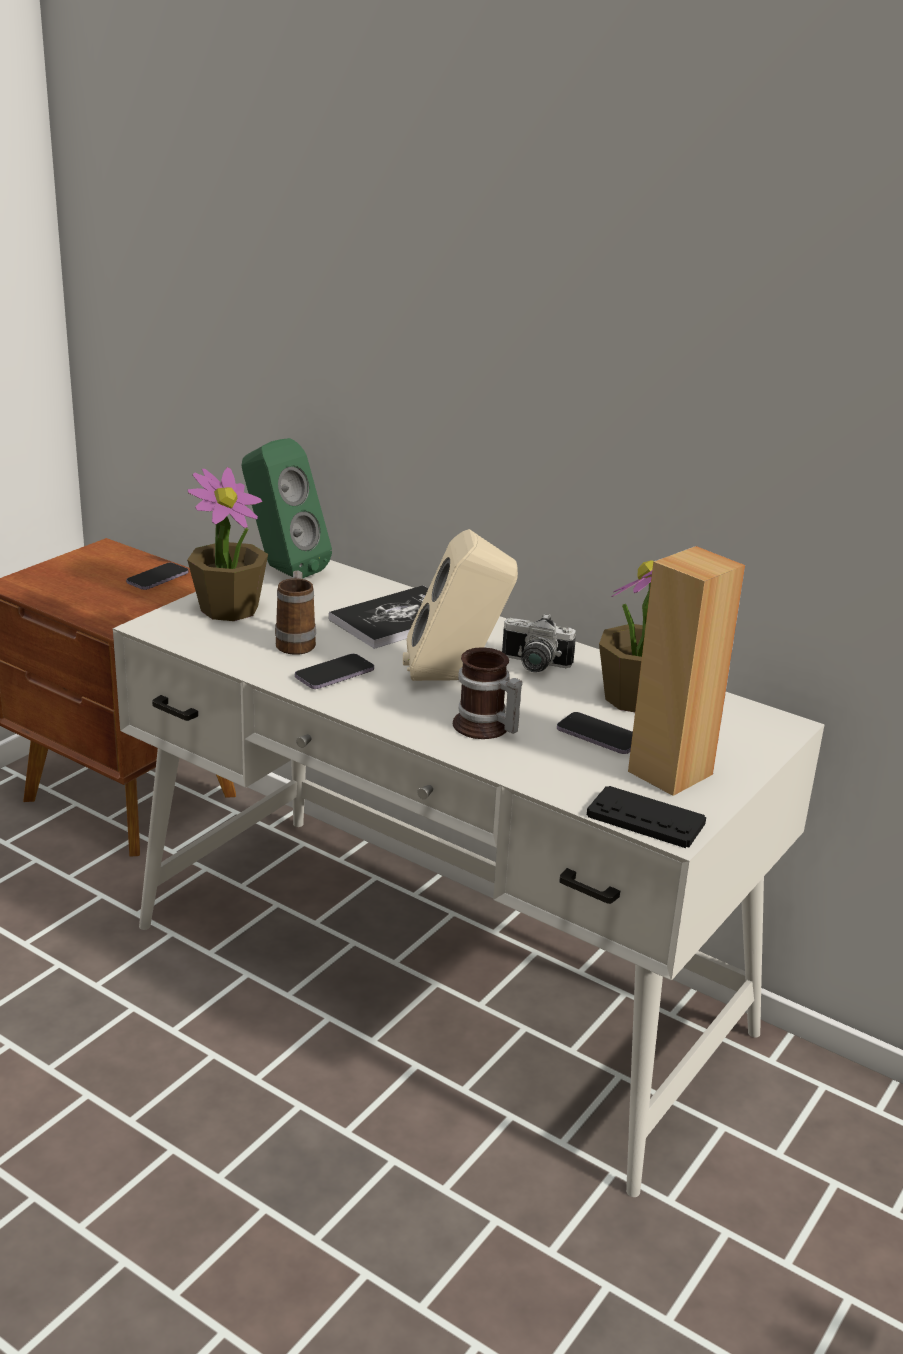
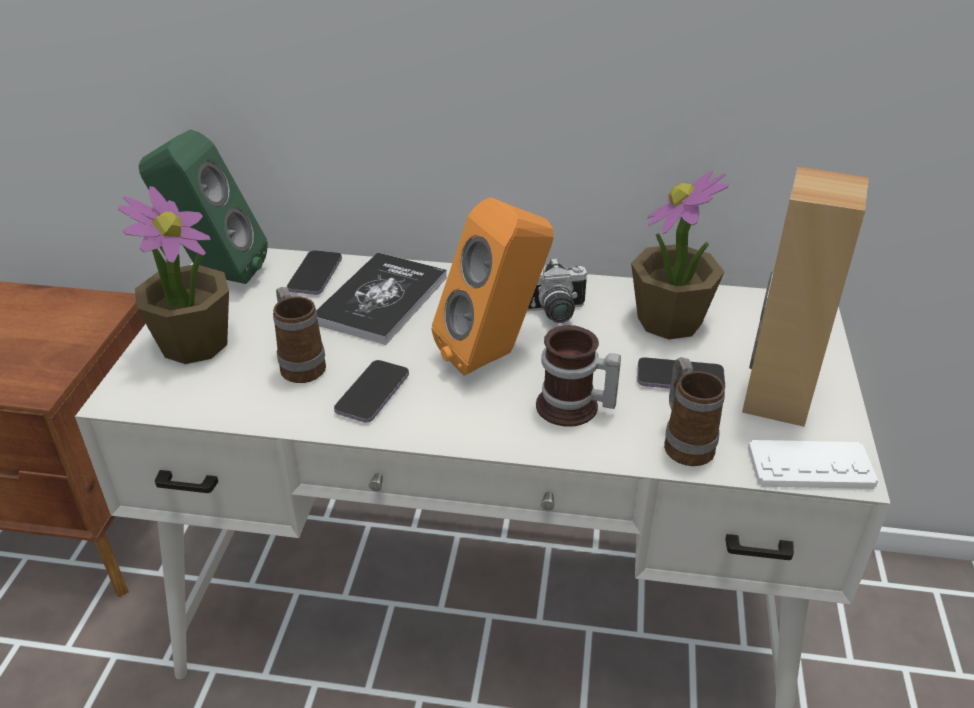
camera: 25 degrees left, 10 degrees up
phone [126,563,188,590] -> phone moved to [287,250,342,295]
beige speaker [403,529,518,681] -> orange speaker [432,197,554,376]
black game controller [587,786,706,848] -> white game controller [748,440,878,489]
none -> mug [664,357,725,466]

